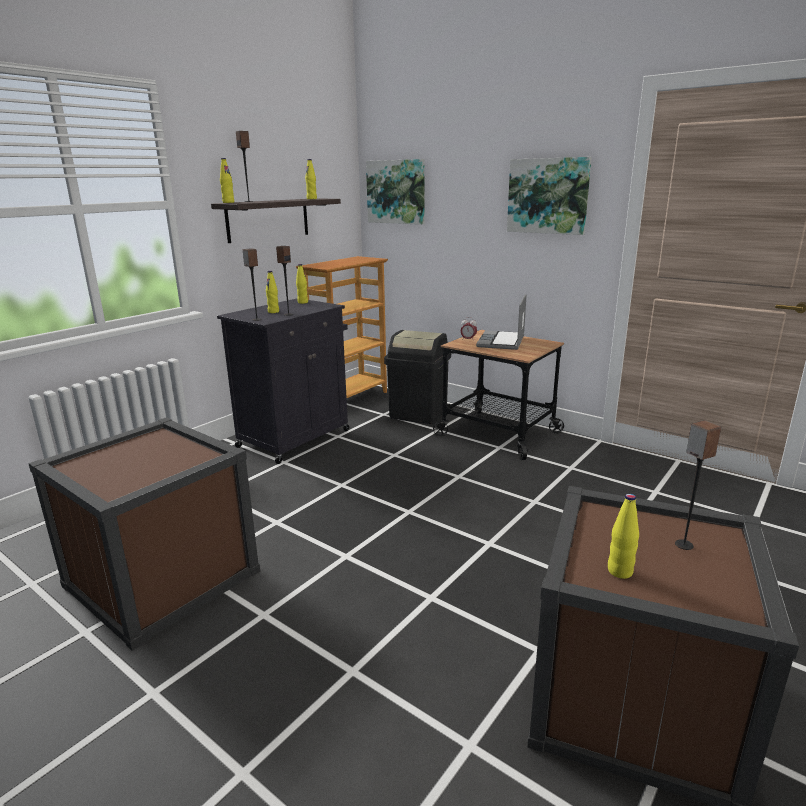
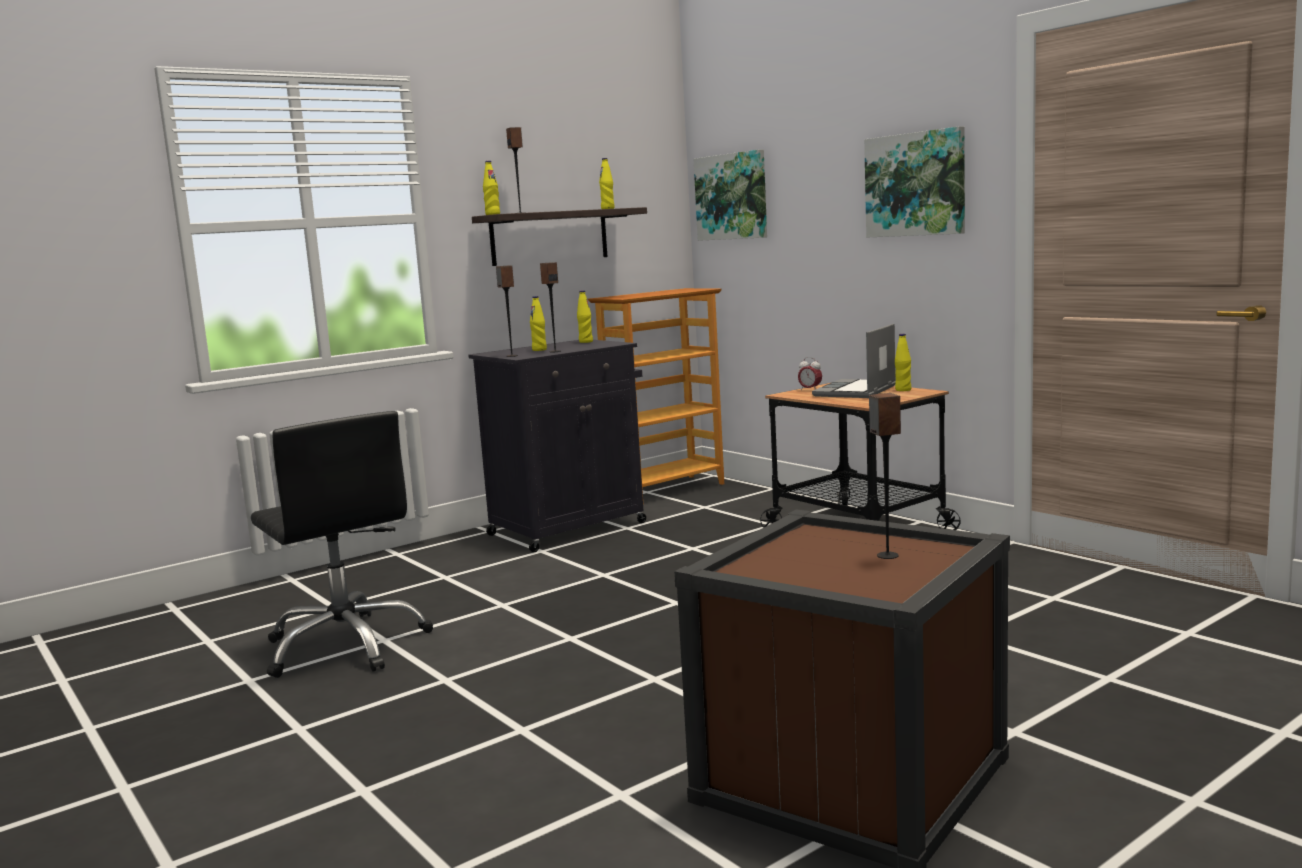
camera: 15 degrees right, 10 degrees down
brown storage box [28,417,260,651] -> black office chair [251,411,433,678]
black trash can [384,330,451,424] -> none
yellow bottle [608,493,639,579] -> yellow bottle moved to [895,334,911,391]

